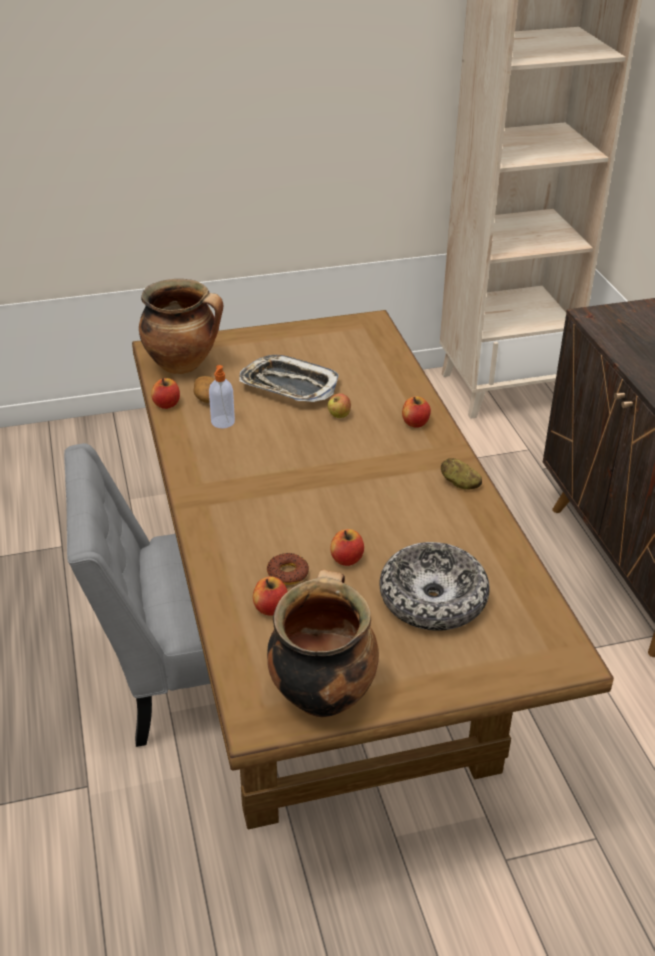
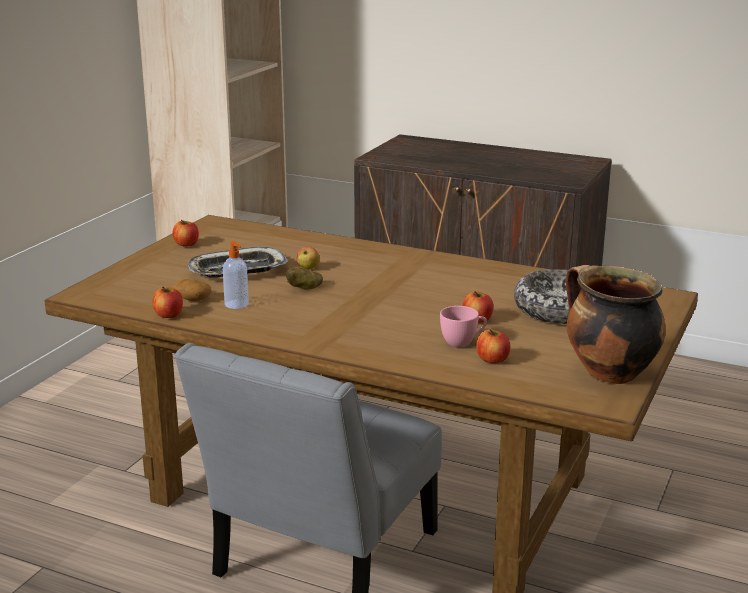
camera: 50 degrees left, 15 degrees down
cooking pot [139,279,223,374] -> none
donut [267,553,309,585] -> pink cup [440,306,487,347]
apple [402,396,431,428] -> apple moved to [173,220,199,246]
potato [441,458,482,489] -> potato moved to [286,267,323,290]

